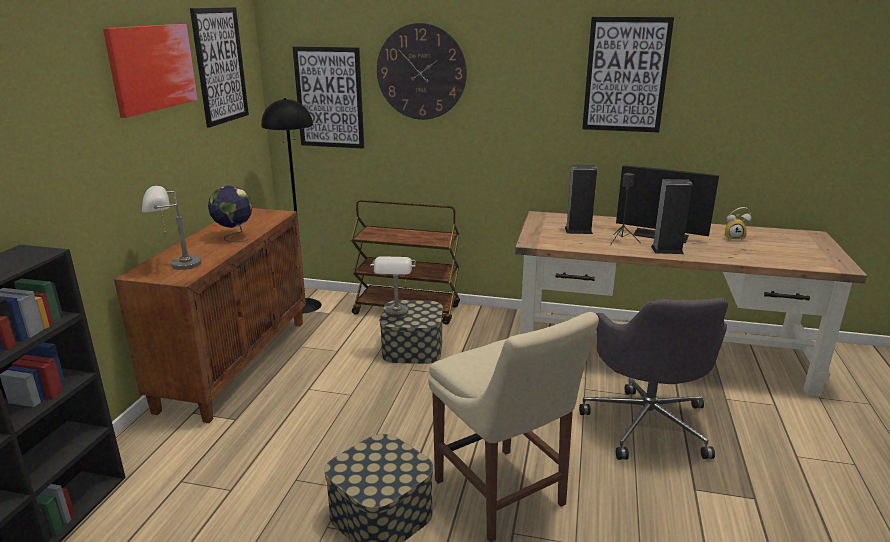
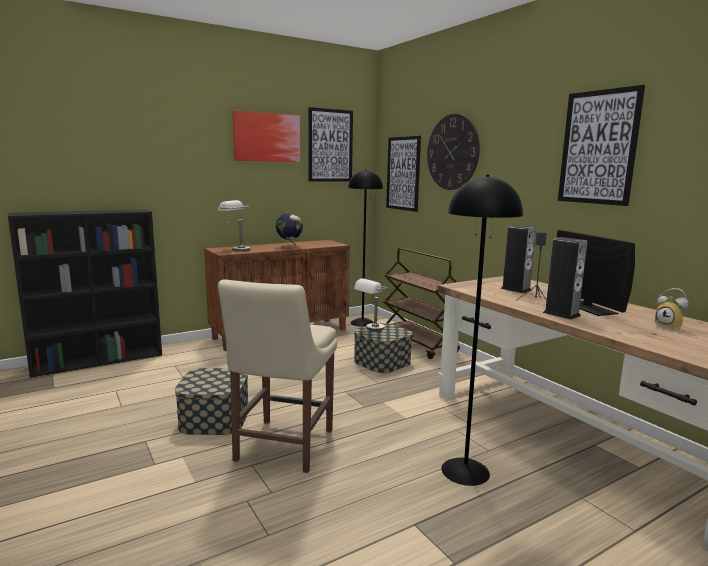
camera: 45 degrees right, 10 degrees down
grey office chair [579,298,728,460] -> black floor lamp [441,175,523,486]

